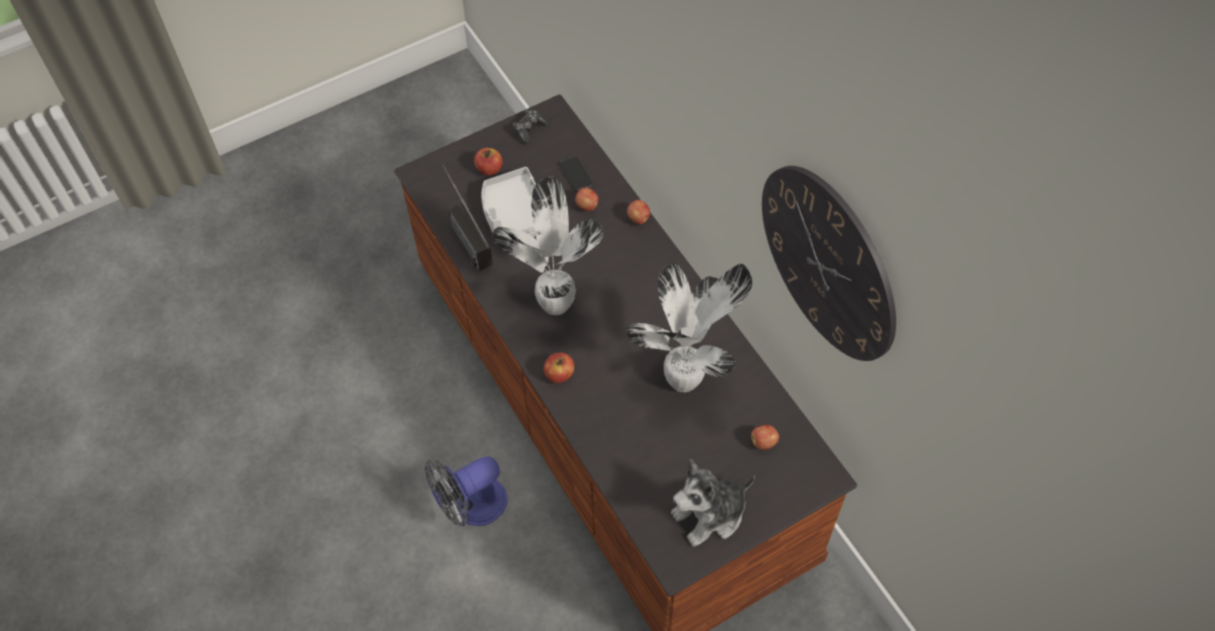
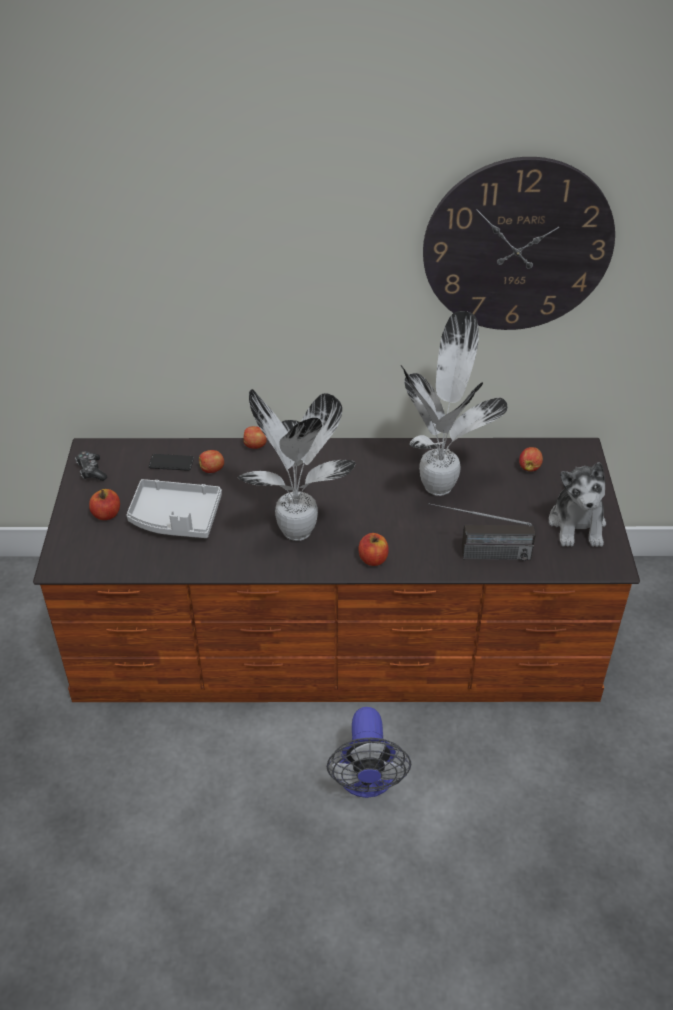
camera: 60 degrees left, 15 degrees down
radio [442,165,493,271] -> radio moved to [428,503,536,561]

